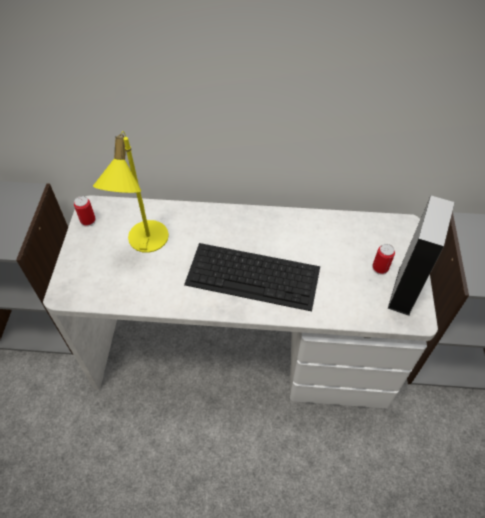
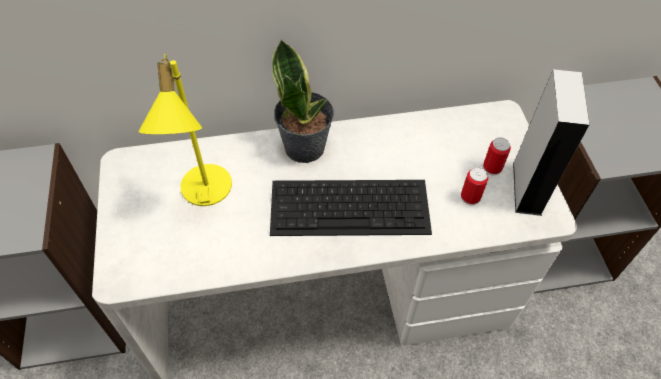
camera: 15 degrees left, 0 degrees up
can [74,196,96,227] -> can moved to [461,167,488,205]
none -> potted plant [272,40,334,163]

